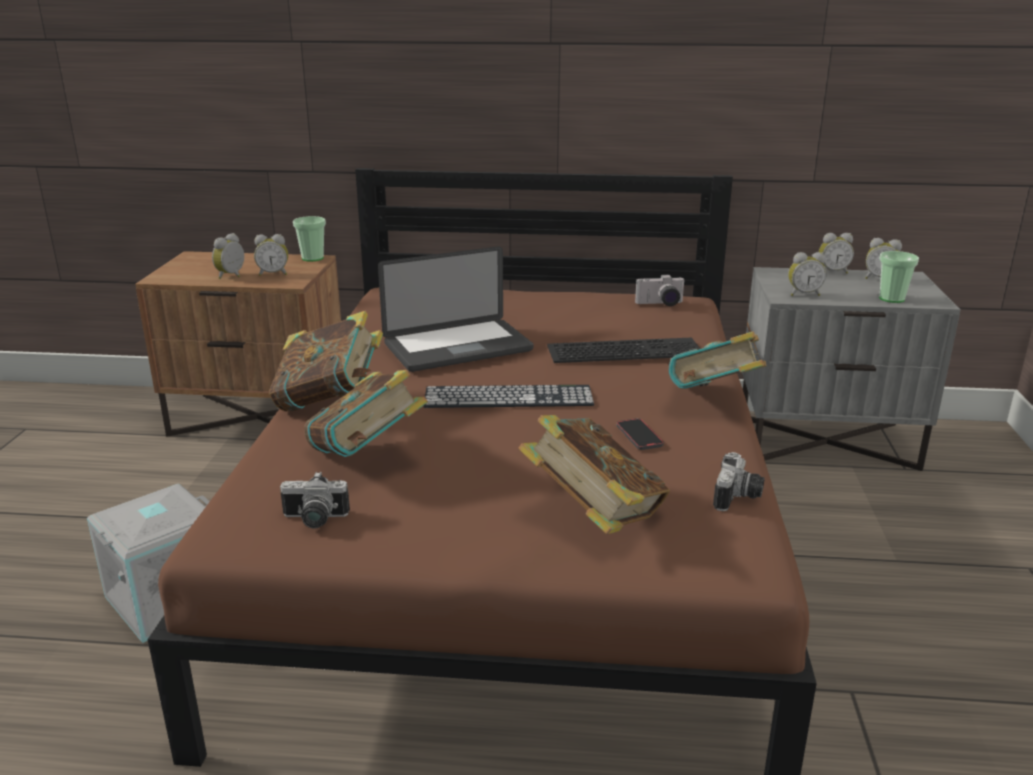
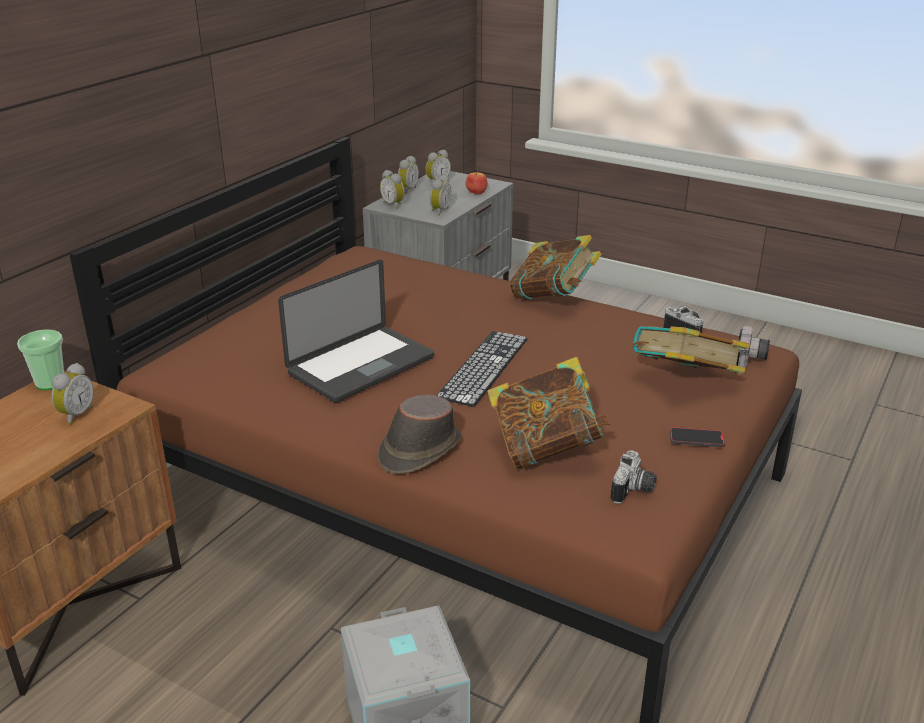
camera: 65 degrees left, 5 degrees up
alarm clock [212,233,244,279] -> alarm clock moved to [380,170,405,209]
book [269,311,383,412] -> brown hat [378,394,461,474]
laptop [378,246,534,372] -> laptop turned 45 degrees clockwise [278,260,434,402]
keyboard [547,337,700,363] -> none
phone [617,418,664,450] -> phone moved to [670,427,725,447]
camera [635,275,685,306] -> camera moved to [736,326,770,374]
cup [879,251,919,303] -> apple [465,171,488,195]

